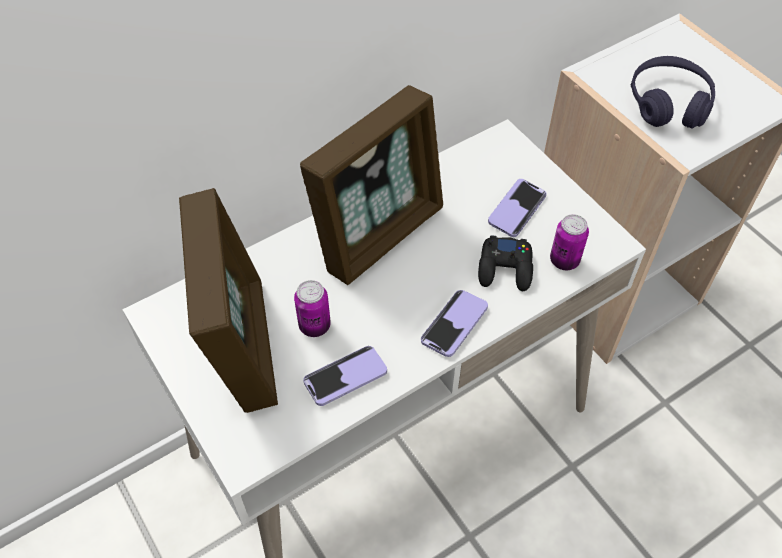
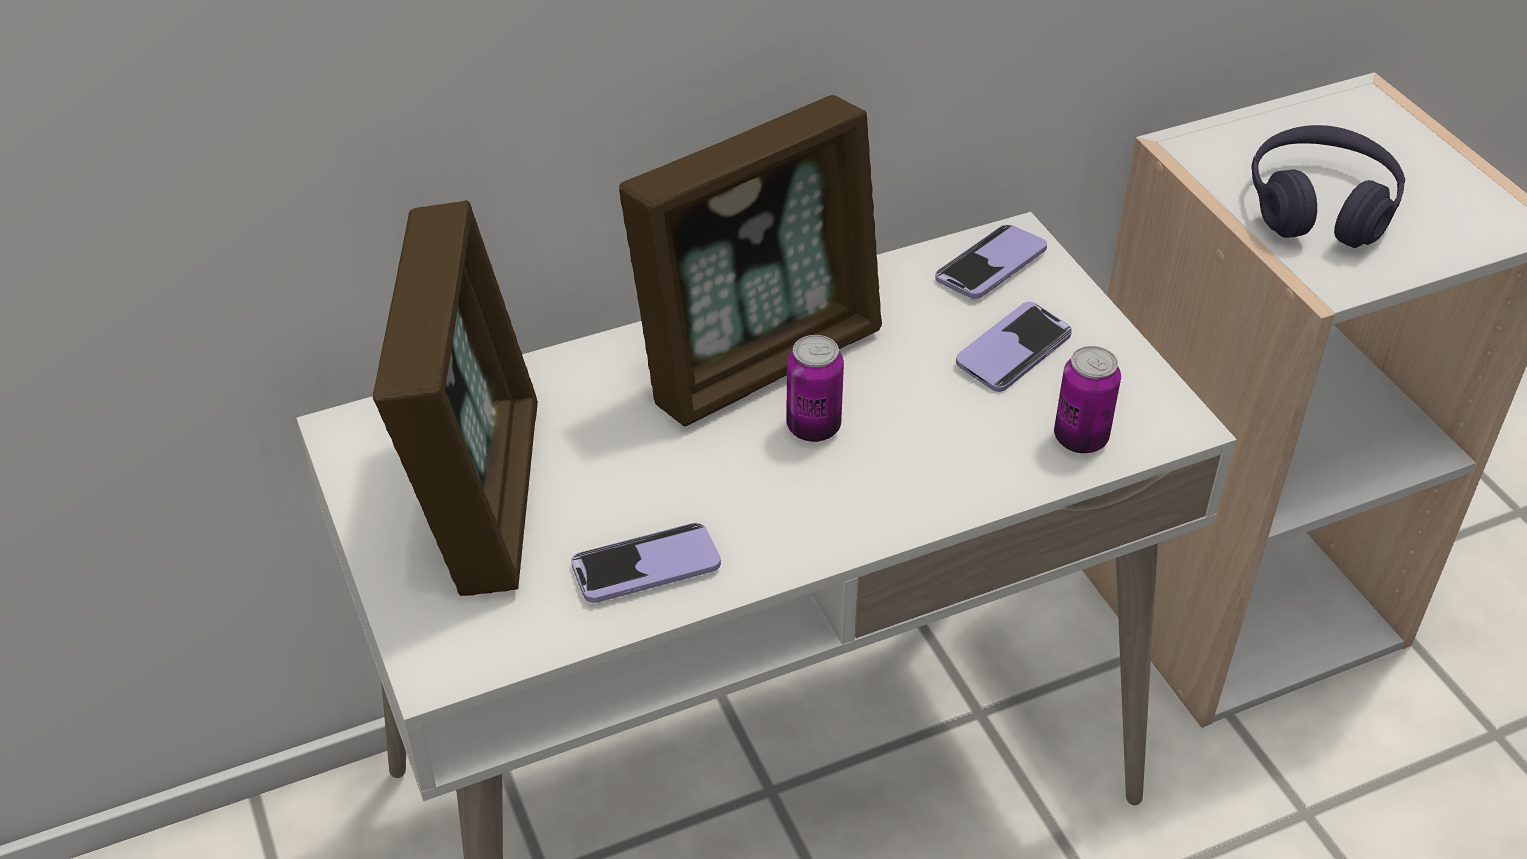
camera: 10 degrees right, 10 degrees down
can [294,280,331,337] -> can moved to [786,335,844,442]
phone [421,290,488,357] -> phone moved to [936,225,1047,299]
black game controller [478,235,533,291] -> none

